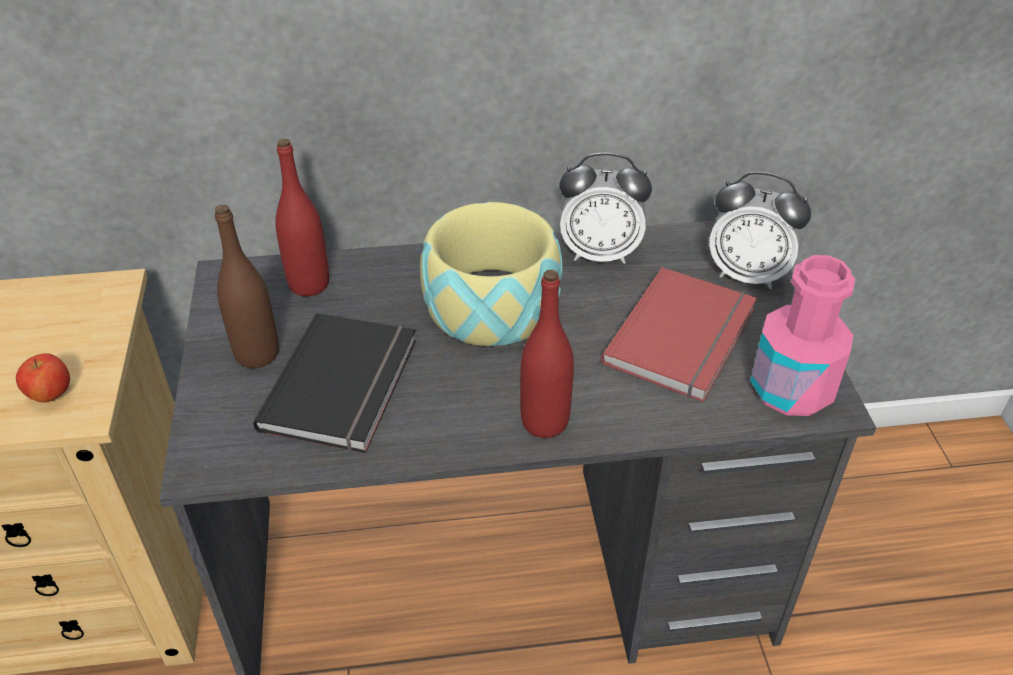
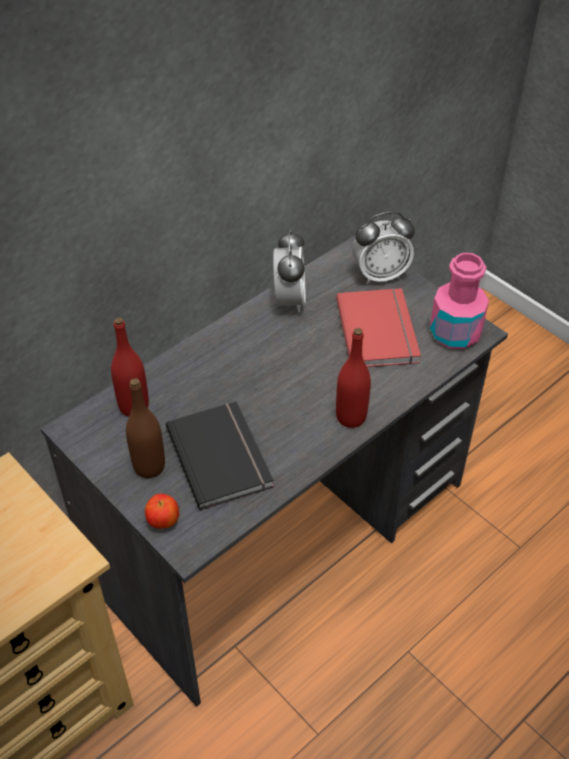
camera: 35 degrees left, 5 degrees up
apple [16,353,70,402] -> apple moved to [145,494,179,529]
bowl [420,202,563,347] -> none
alarm clock [559,153,652,264] -> alarm clock turned 60 degrees counterclockwise [273,230,306,312]

